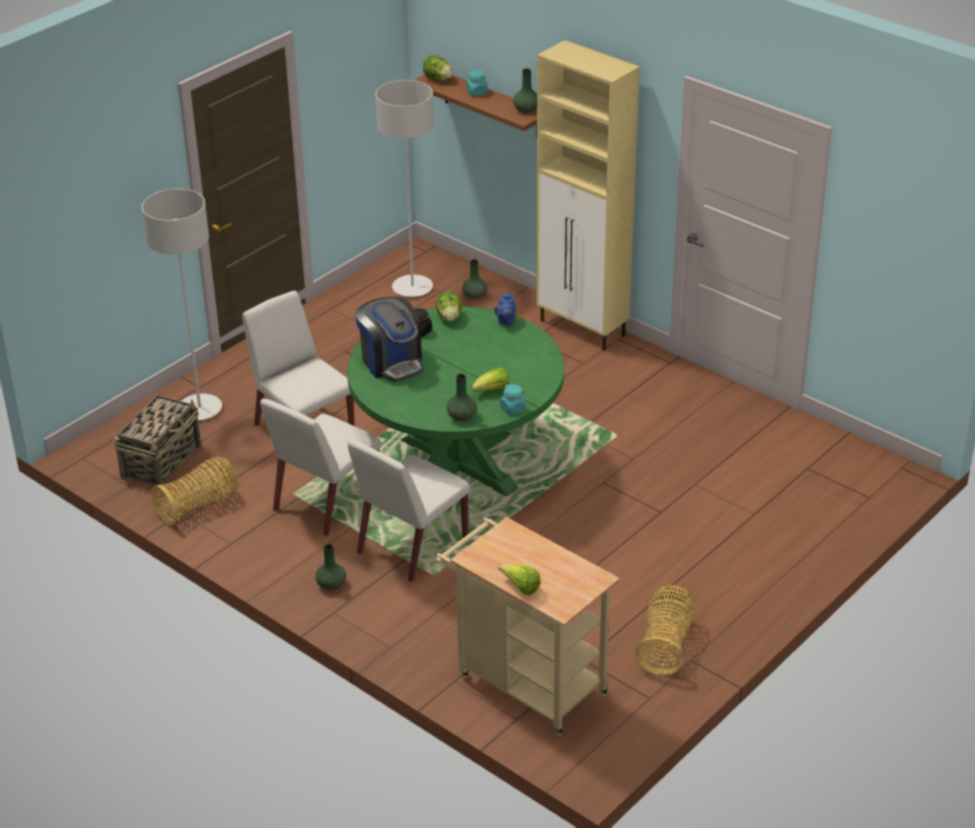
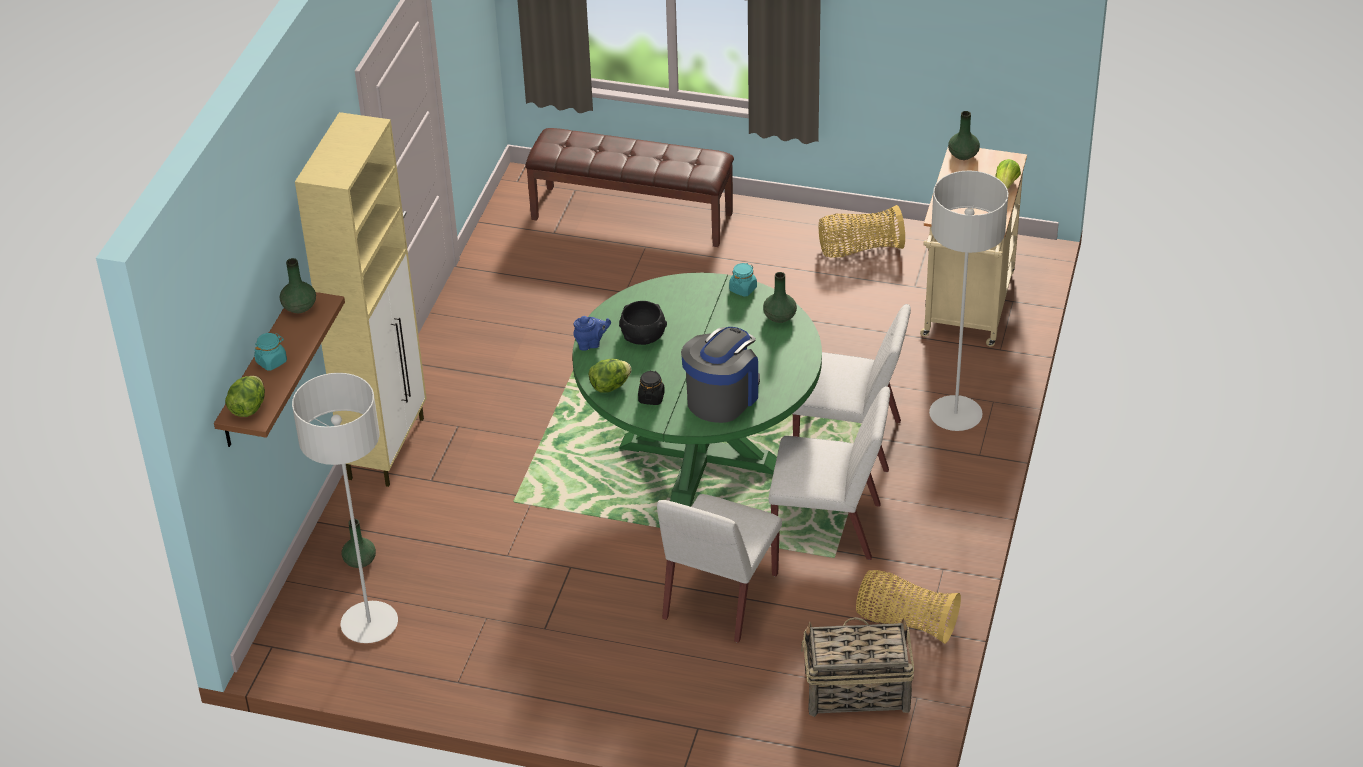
camera: 115 degrees left, 5 degrees up
grey floor lamp [142,189,222,420] -> grey floor lamp moved to [929,170,1008,431]
green vase [315,544,346,590] -> green vase moved to [948,111,980,160]
lettuce [472,368,510,391] -> none
none -> brown bench [525,128,734,247]
none -> black bowl [619,301,667,345]

